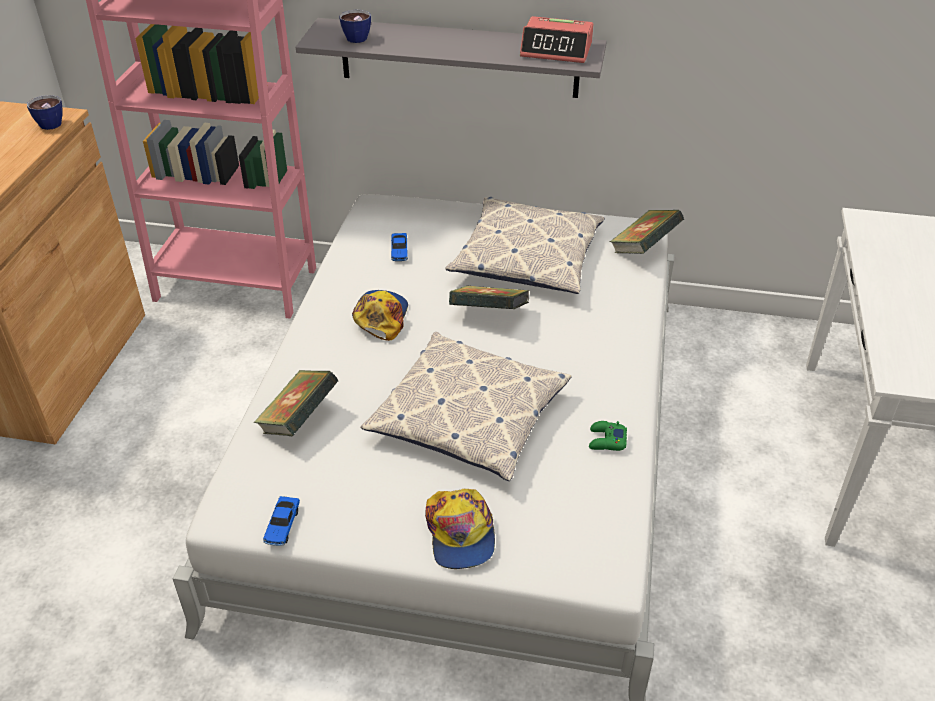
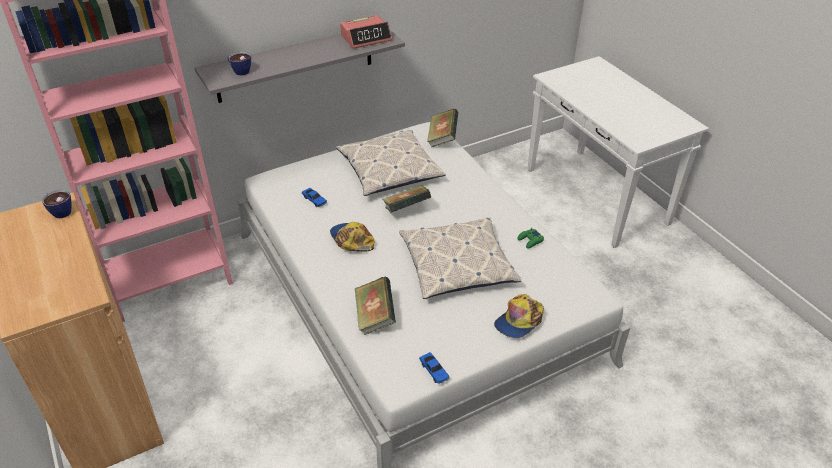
camera: 40 degrees left, 0 degrees up
cap [425,489,495,569] -> cap turned 90 degrees clockwise [494,294,544,338]

